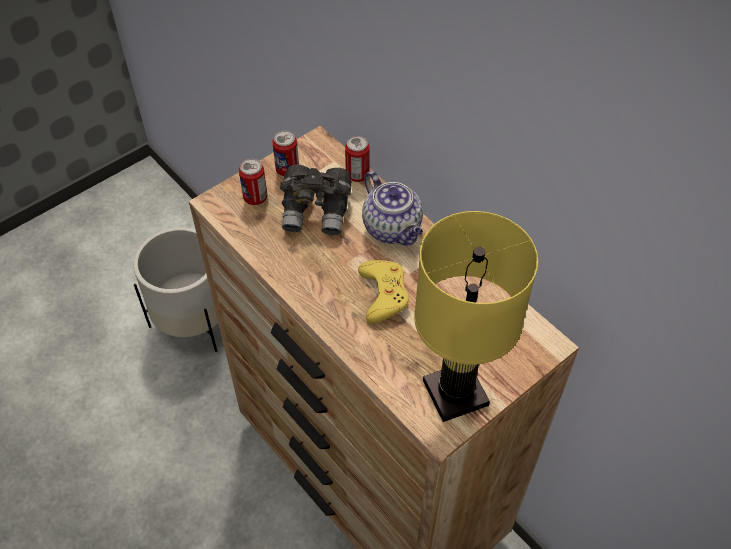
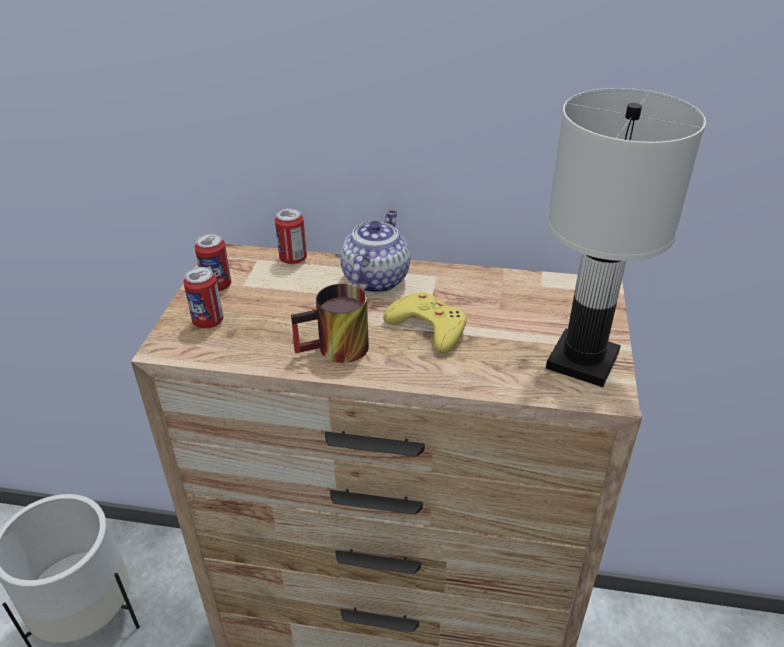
camera: 40 degrees left, 15 degrees down
grey binoculars [280,165,352,235] -> none
teapot [362,171,423,246] -> teapot turned 90 degrees counterclockwise [340,210,410,293]
yellow table lamp [414,211,538,422] -> white table lamp [546,88,706,387]
none -> mug [291,283,369,363]

